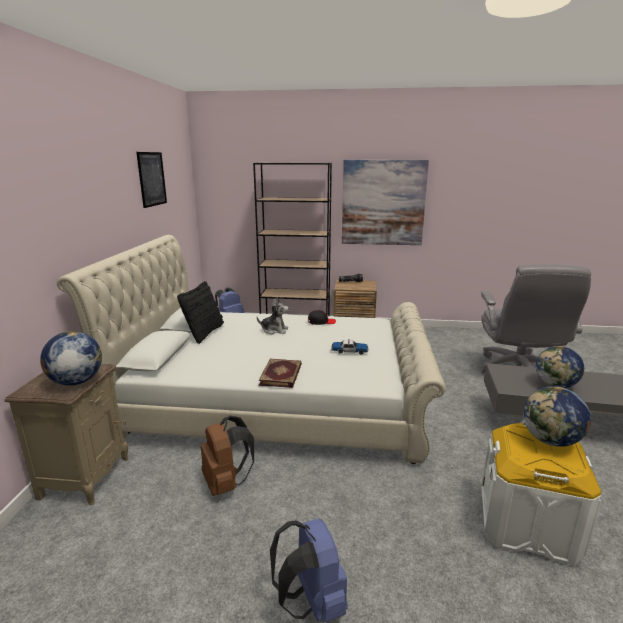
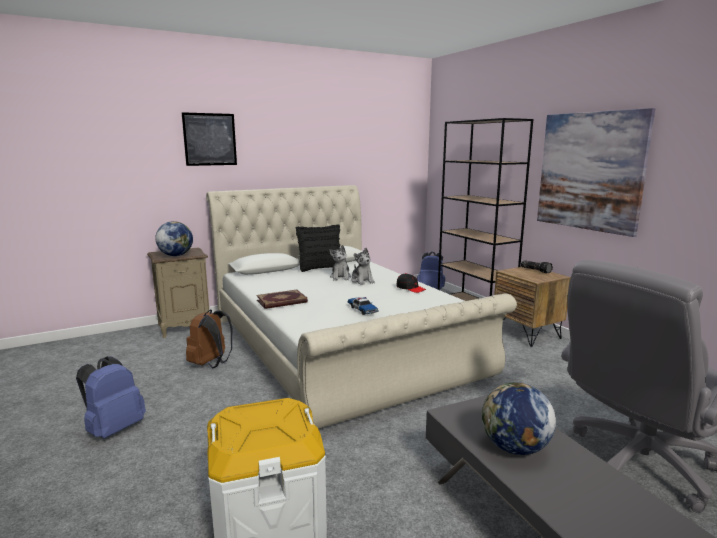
camera: 55 degrees right, 5 degrees down
picture [136,152,167,208] -> picture moved to [182,112,237,166]
globe [523,386,591,447] -> none
none -> plush toy [330,245,351,280]

